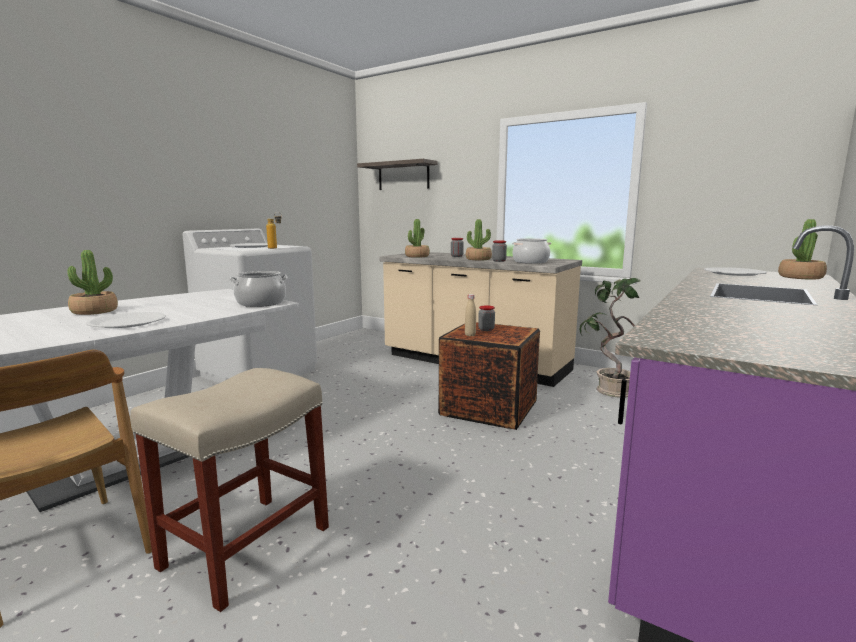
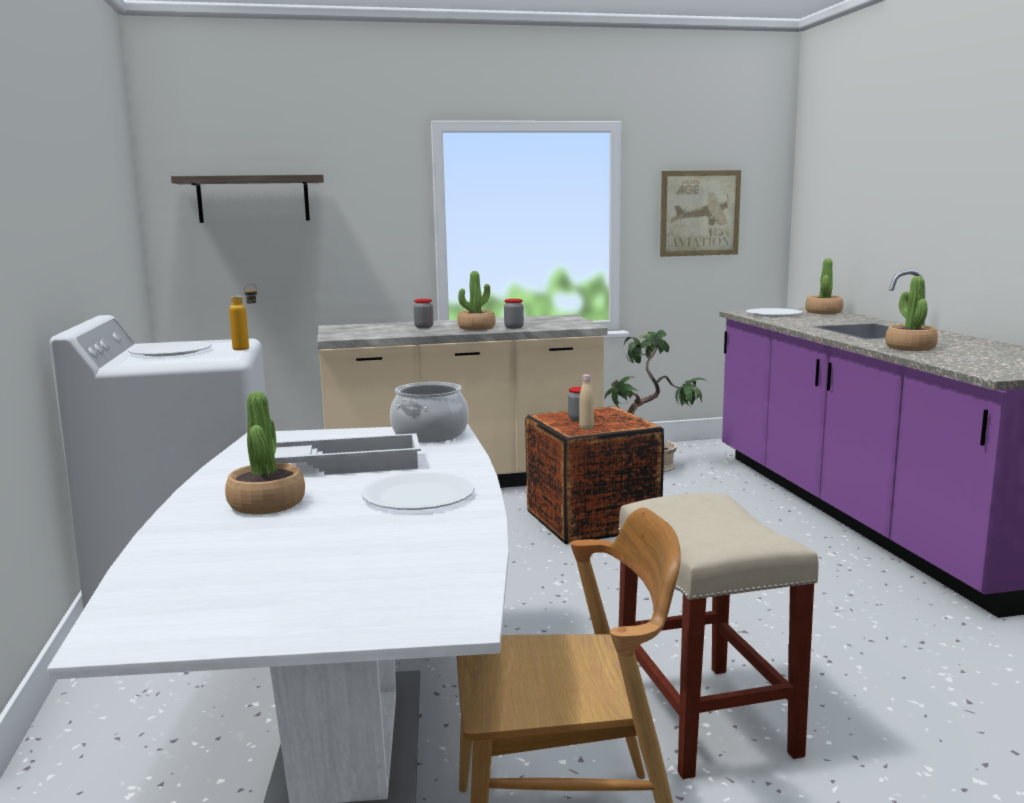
camera: 45 degrees left, 0 degrees up
potted plant [405,219,430,258] -> potted plant moved to [885,276,938,351]
cooking pot [512,238,551,264] -> none
none -> white tray [274,433,421,475]
none -> picture [660,170,741,257]

